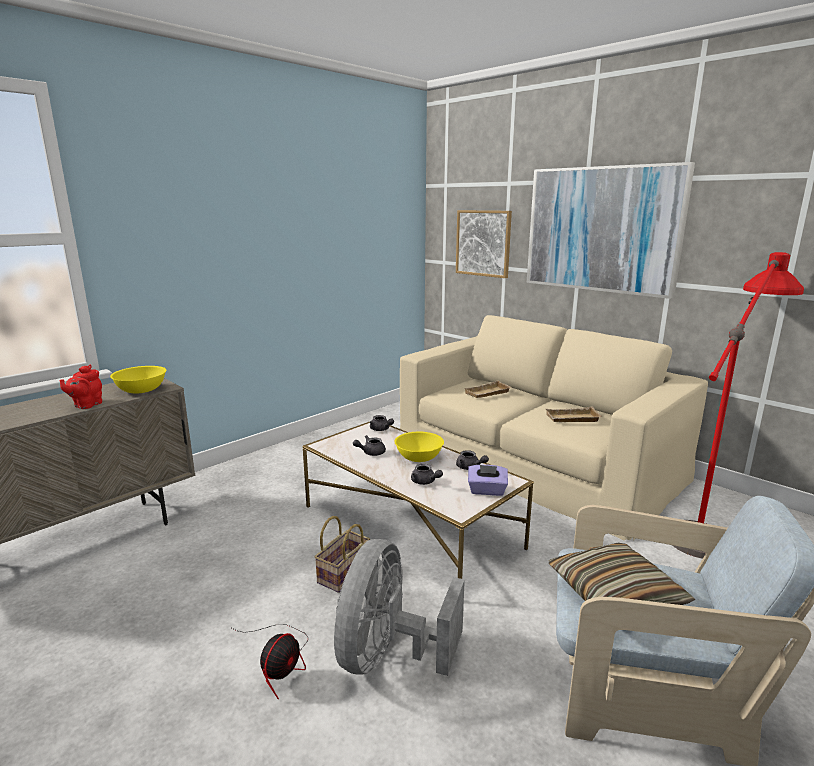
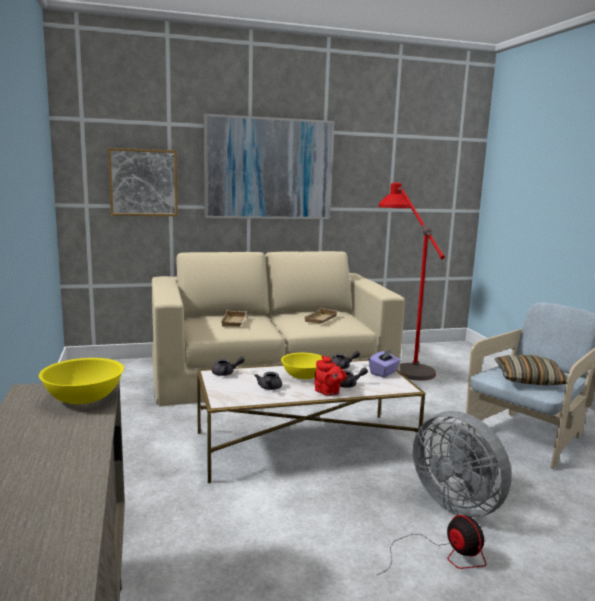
camera: 60 degrees left, 5 degrees down
red teapot [60,365,102,409] -> red teapot moved to [314,356,347,396]
basket [314,516,370,593] -> none

